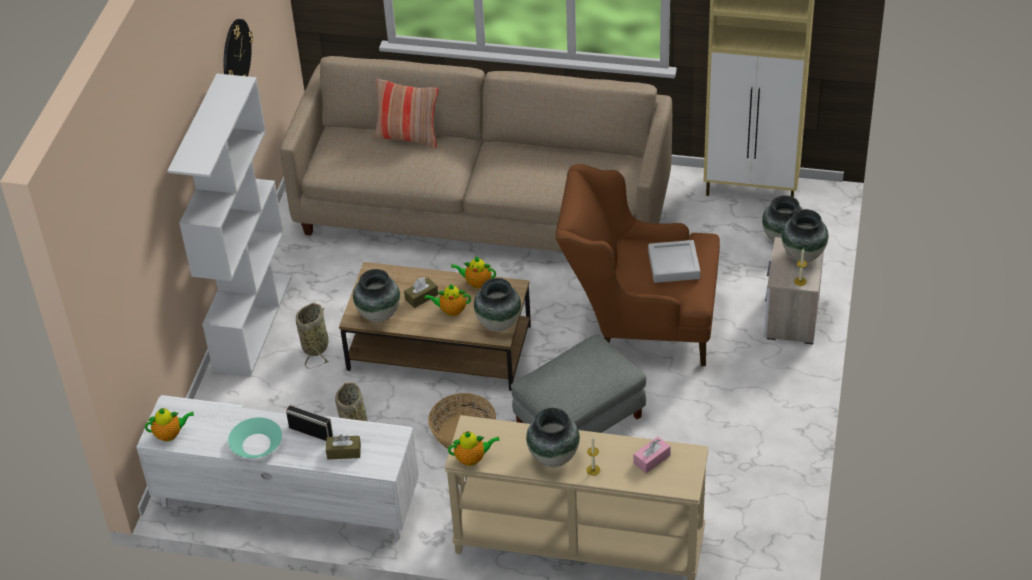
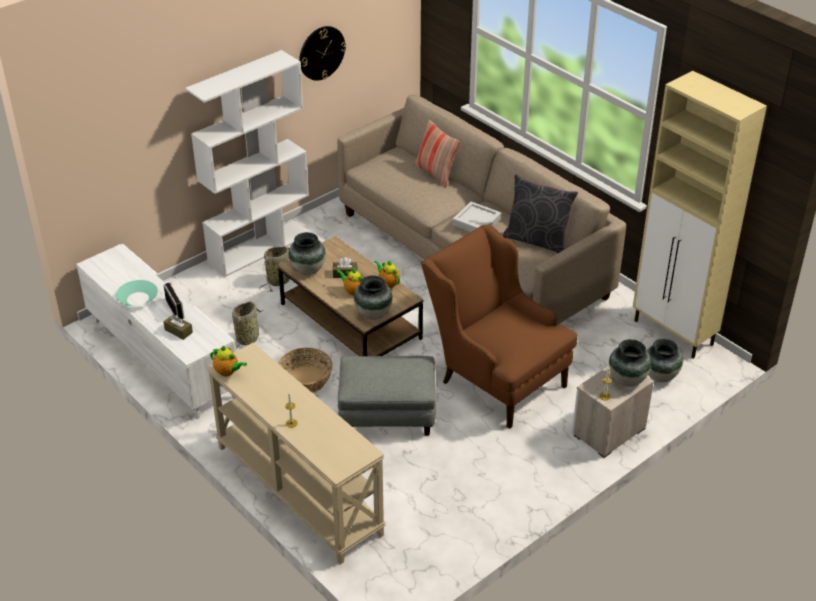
camera: 35 degrees right, 5 degrees down
teapot [145,408,194,442] -> none
vase [526,408,580,467] -> none
pink tissue box [634,437,671,473] -> none
grey tray [648,240,700,283] -> grey tray moved to [453,202,501,232]
none -> grey pillow [502,175,578,253]

